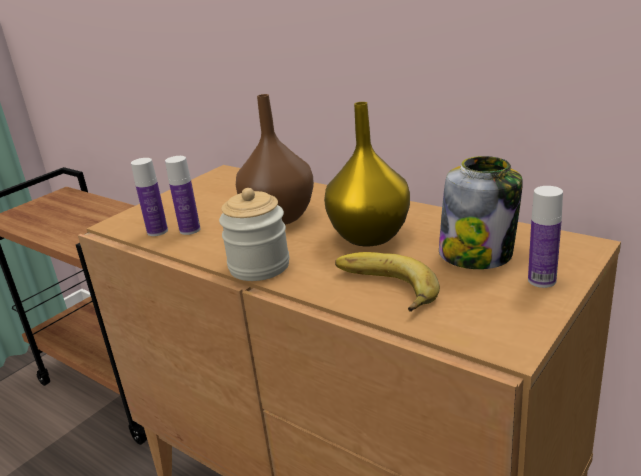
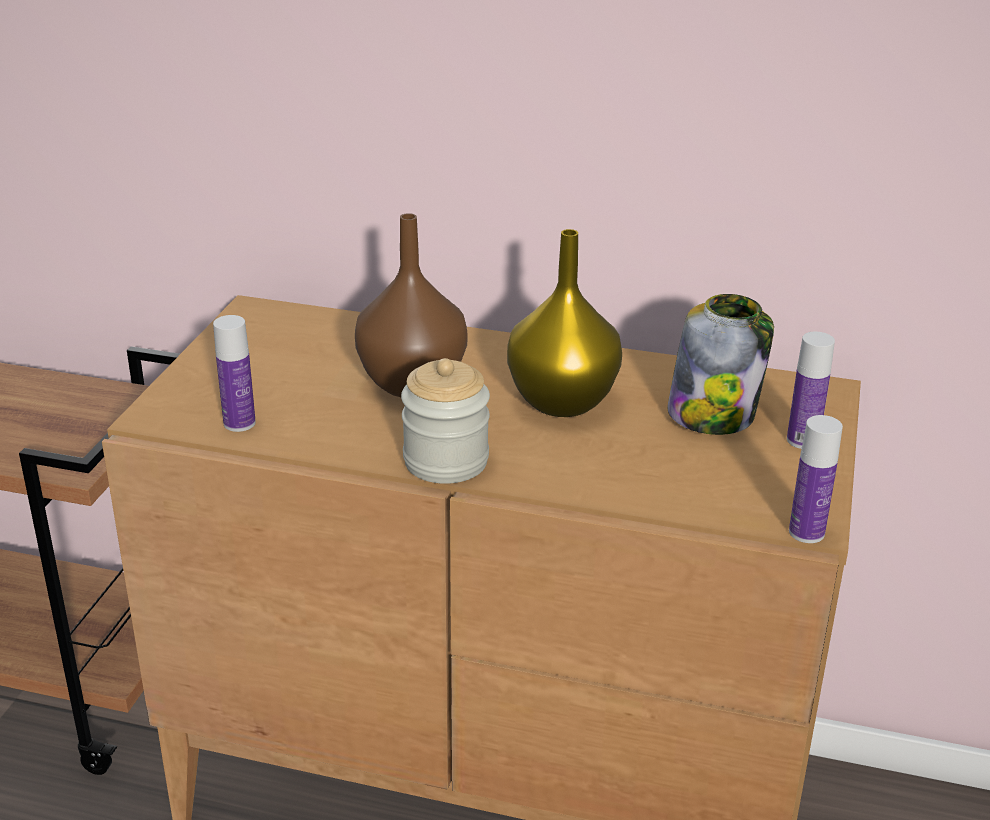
camera: 25 degrees left, 5 degrees up
bottle [165,156,200,235] -> bottle moved to [789,415,843,543]
banana [335,252,440,312] -> none

